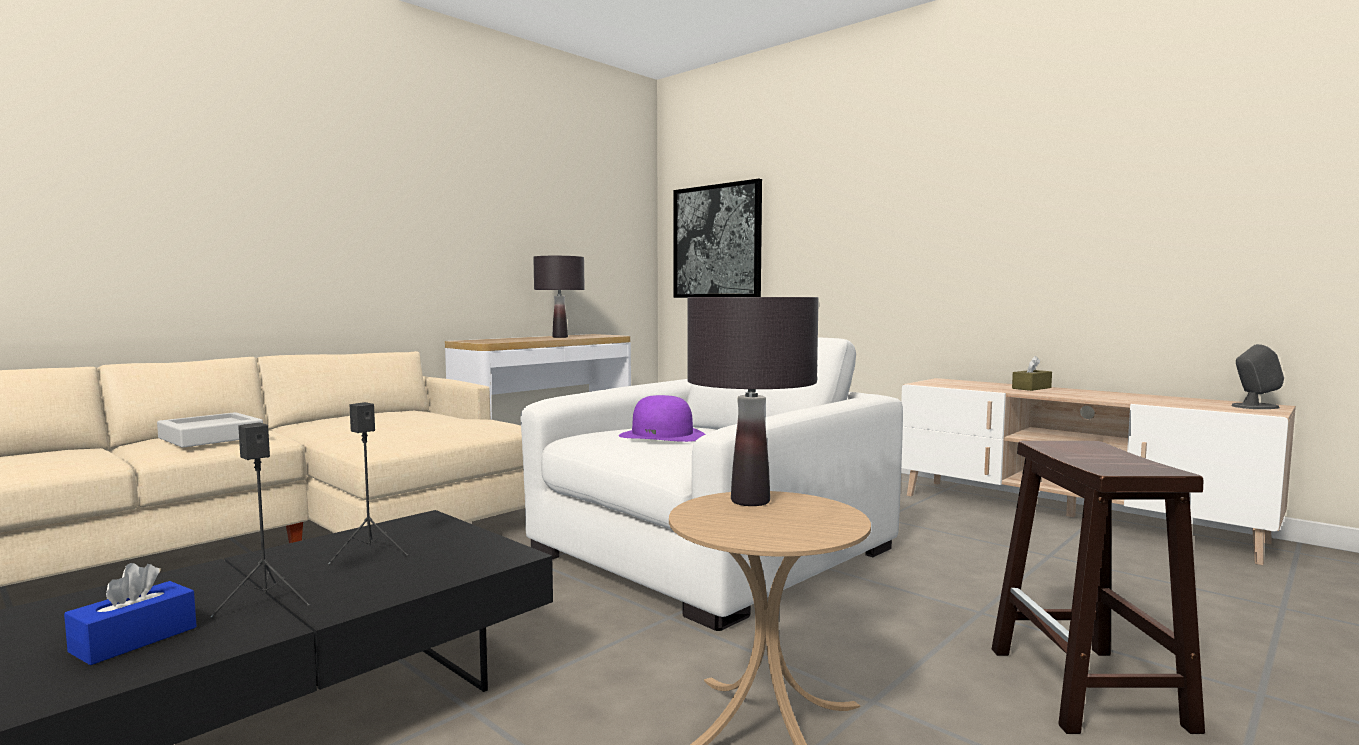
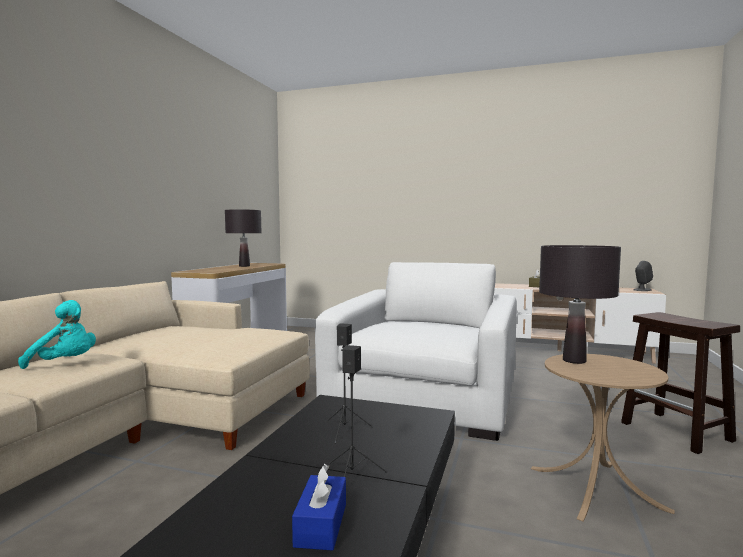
camera: 25 degrees left, 0 degrees up
grey tray [157,412,263,448] -> turquoise plush toy [18,300,96,369]
purple hat [619,395,706,442] -> none
picture [673,178,762,298] -> none

